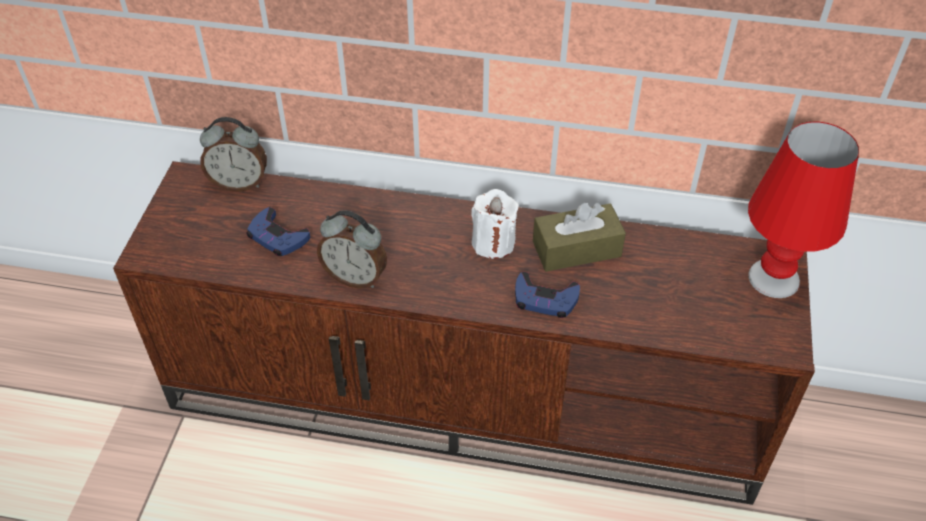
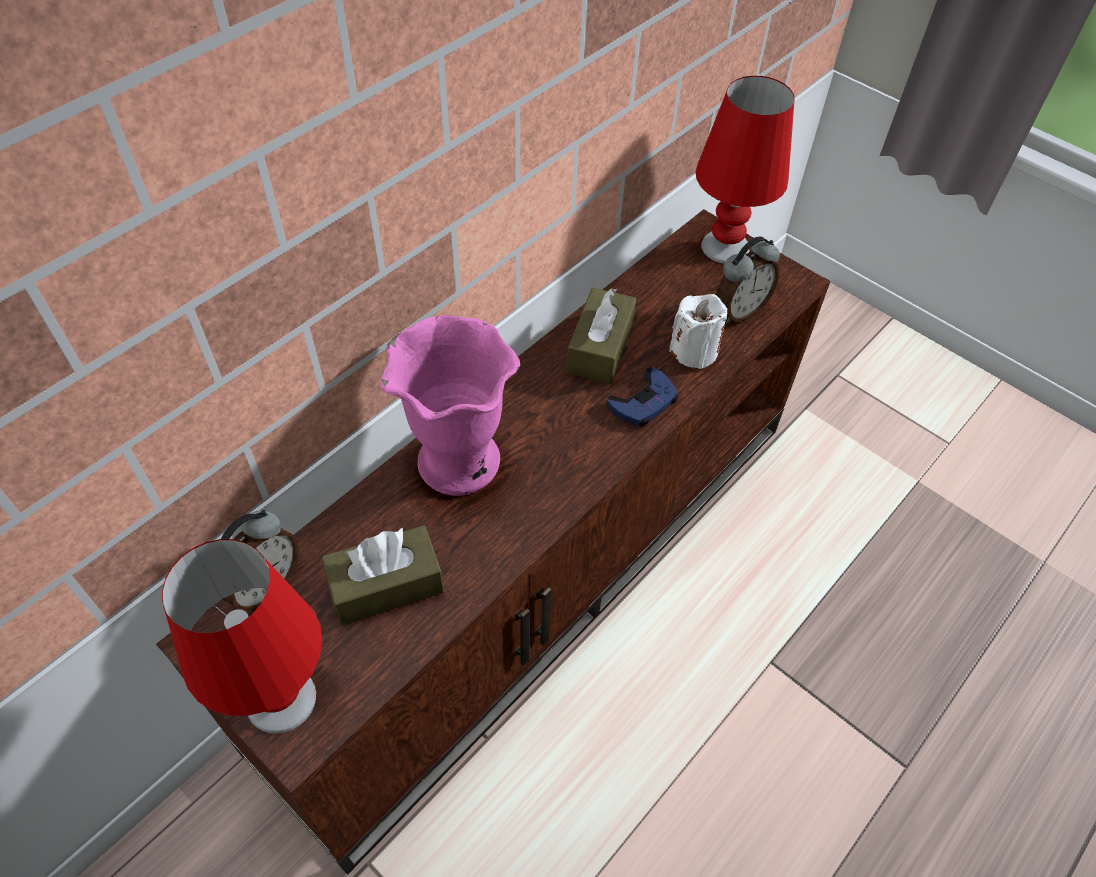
camera: 60 degrees left, 5 degrees up
blue game controller [246,207,311,256] -> brown tissue box [322,525,444,625]
alarm clock [317,210,387,289] -> alarm clock moved to [716,236,780,324]
white candle [471,189,519,259] -> white candle moved to [669,294,728,369]
none -> red table lamp [162,539,322,734]
none -> pink vase [381,315,520,496]

